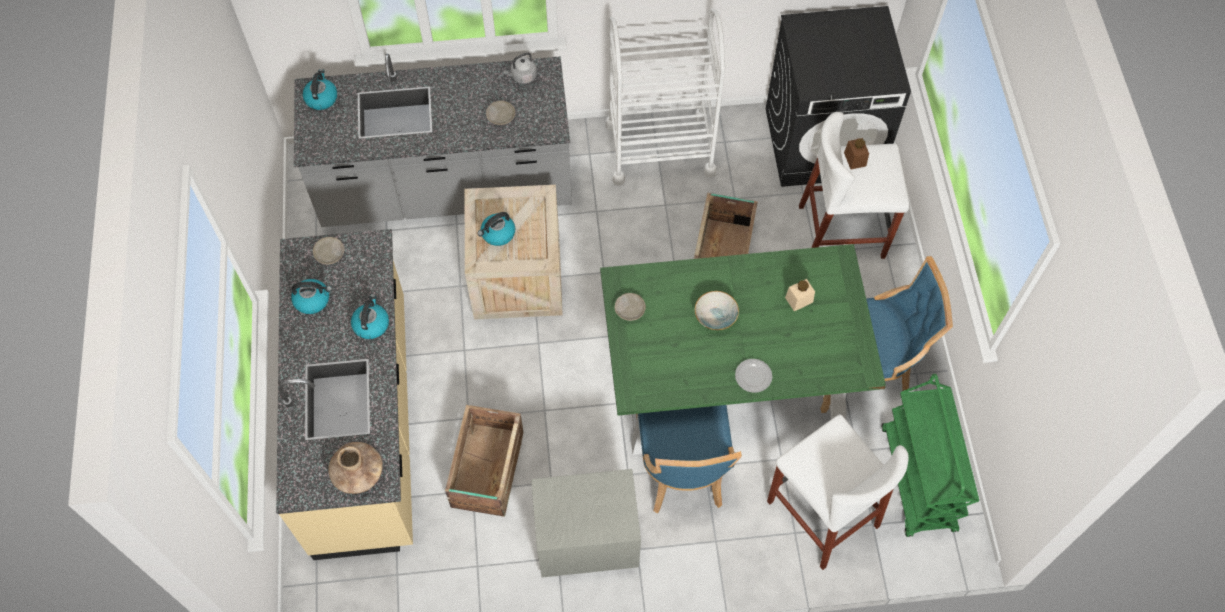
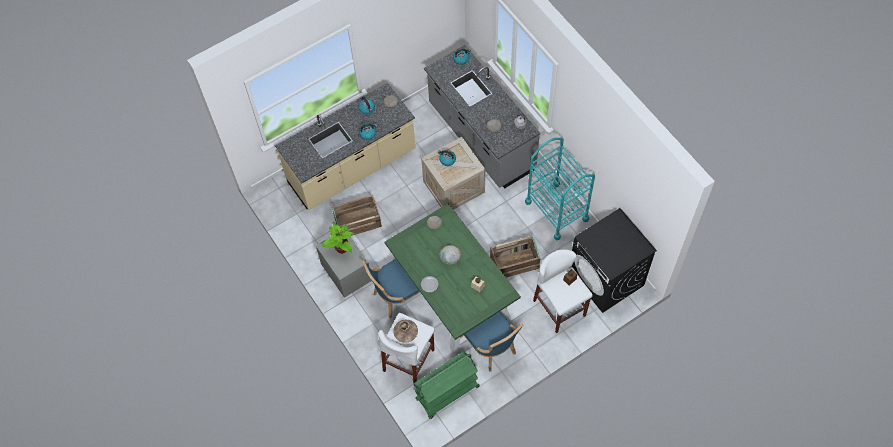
camera: 65 degrees right, 0 degrees up
brown vase [328,442,383,494] -> brown vase moved to [393,320,418,343]
white cart [605,8,725,186] -> turquoise cart [525,138,595,240]
none -> potted plant [321,222,354,254]

